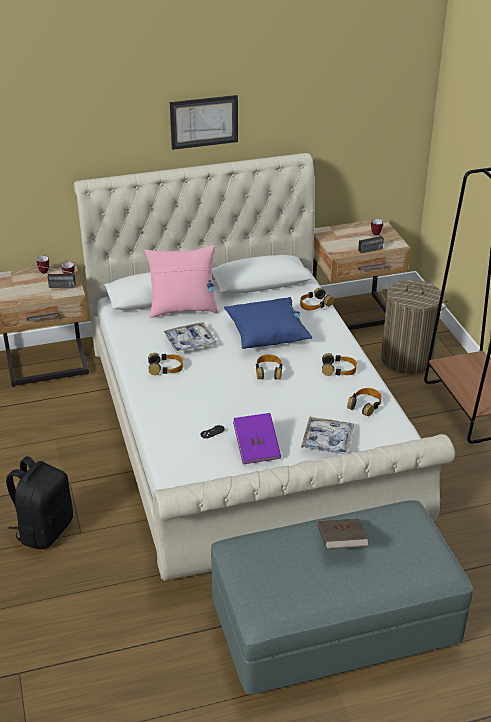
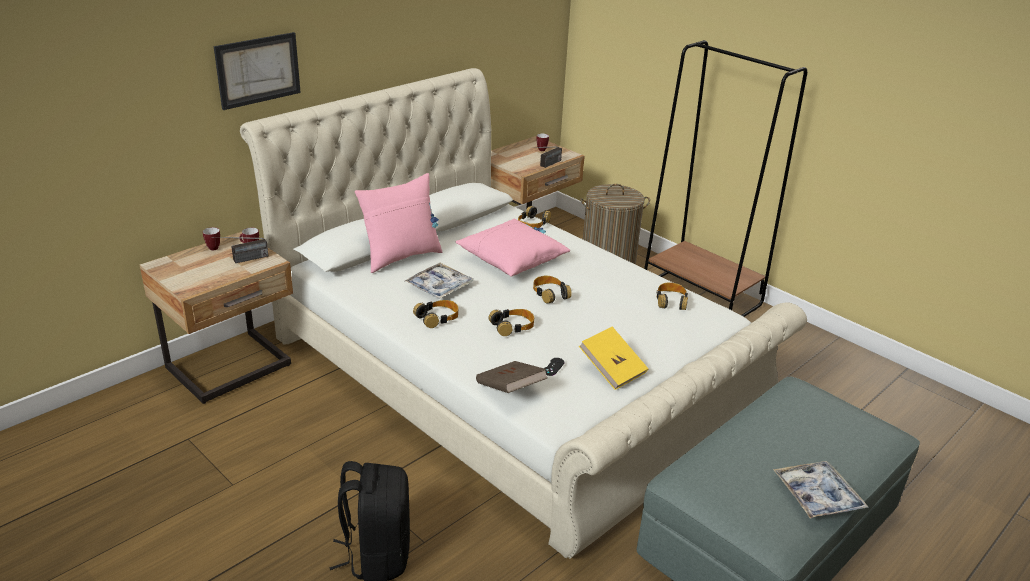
camera: 30 degrees left, 5 degrees down
picture [170,95,238,150] -> picture moved to [214,32,301,110]
blue pillow [224,297,312,349] -> pink pillow [455,218,570,277]
purple book [233,413,281,464] -> yellow book [579,327,649,390]
tray [301,417,354,454] -> tray moved to [773,461,869,519]
brown book [317,518,369,549] -> brown book moved to [476,361,548,393]
headphones [322,353,357,376] -> headphones moved to [488,309,534,336]

